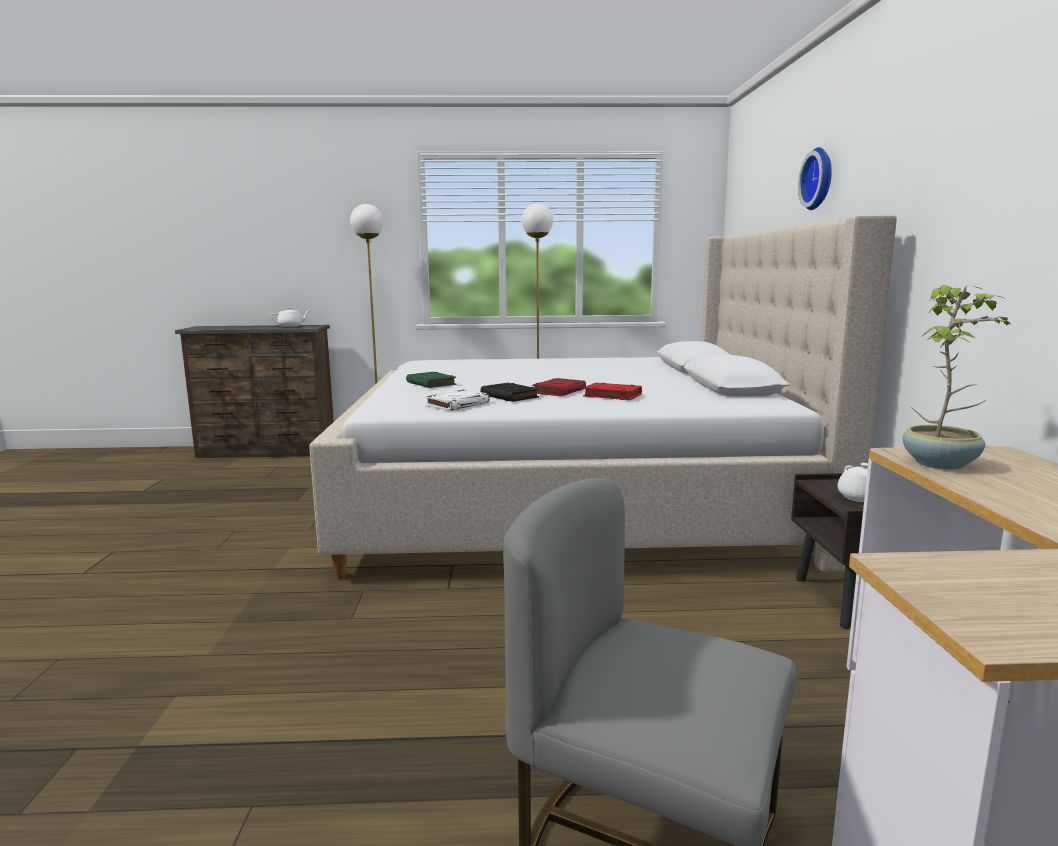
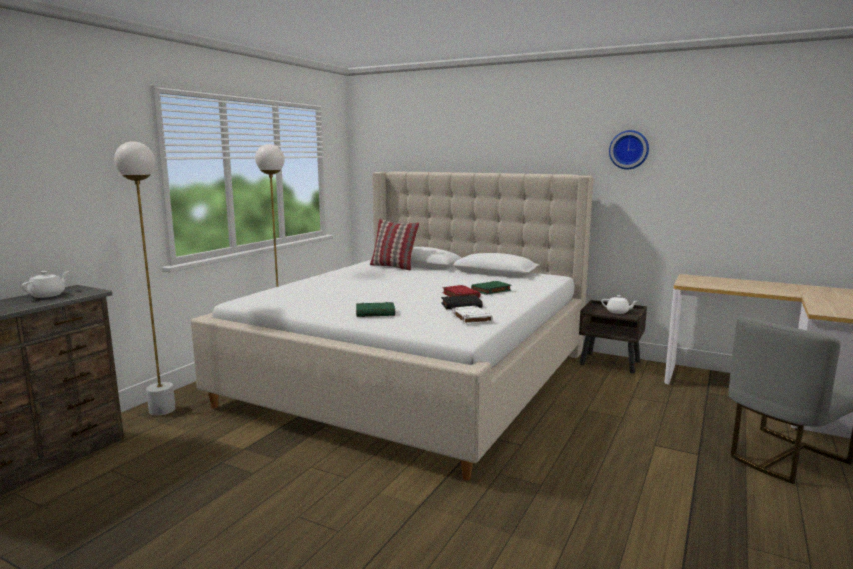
camera: 60 degrees left, 0 degrees up
red book [583,382,642,400] -> green book [471,281,512,295]
wall clock [798,147,832,210] -> wall clock moved to [609,130,649,169]
potted plant [902,285,1012,470] -> none
none -> pillow [370,219,419,270]

